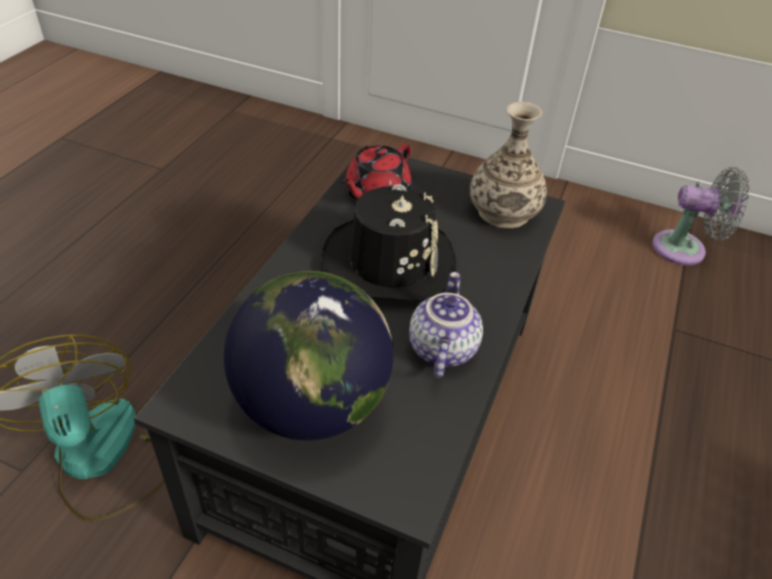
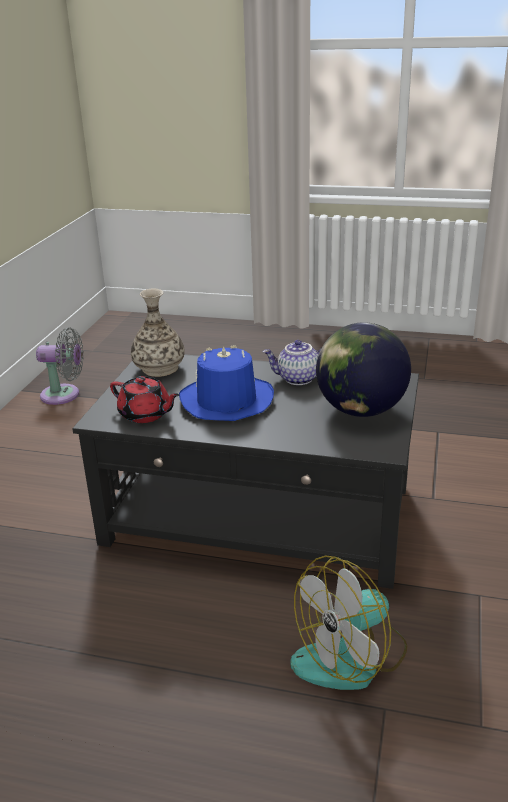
camera: 95 degrees left, 15 degrees down
black hat [322,184,456,302] -> blue hat [179,345,274,421]
grey fan [652,167,749,265] -> grey fan turned 90 degrees clockwise [36,328,84,405]

